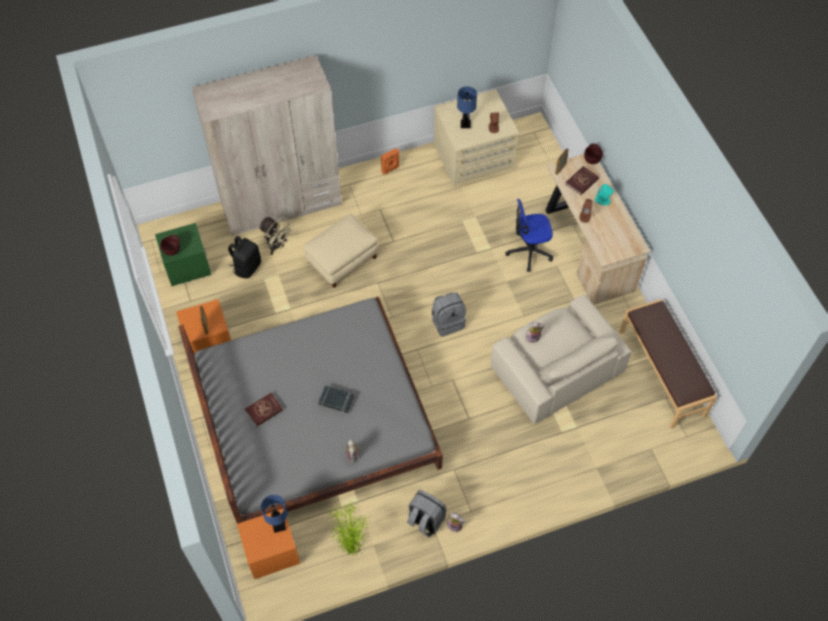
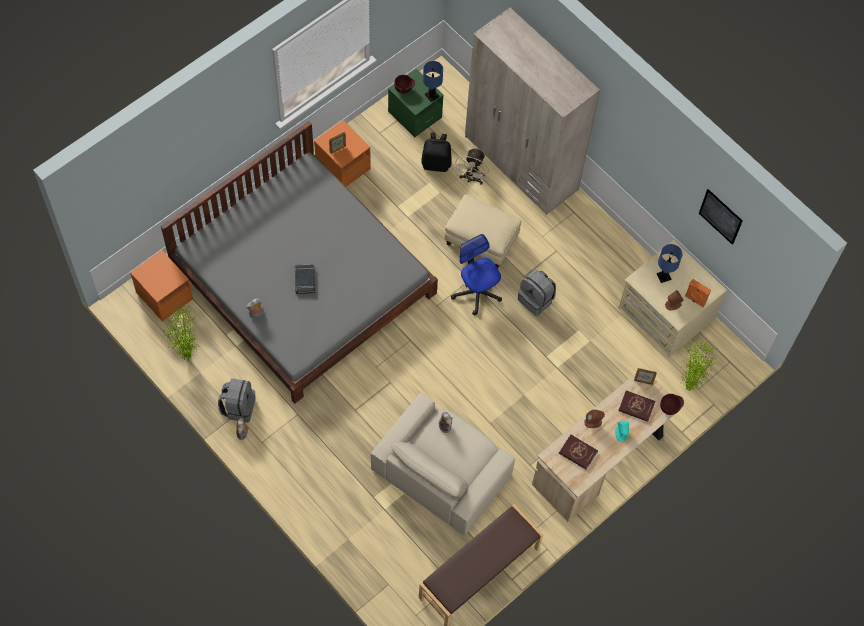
camera: 65 degrees right, 5 degrees up
red book [245,393,283,426] -> red book moved to [559,435,598,469]
blue table lamp [261,495,287,533] -> blue table lamp moved to [423,61,443,102]
orange speaker [381,148,399,175] -> orange speaker moved to [685,279,711,307]
grey backpack [432,293,466,337] -> grey backpack moved to [518,270,556,316]
office chair [505,199,553,272] -> office chair moved to [451,234,502,315]
none -> potted plant [680,339,718,391]
none -> picture [699,189,743,245]

